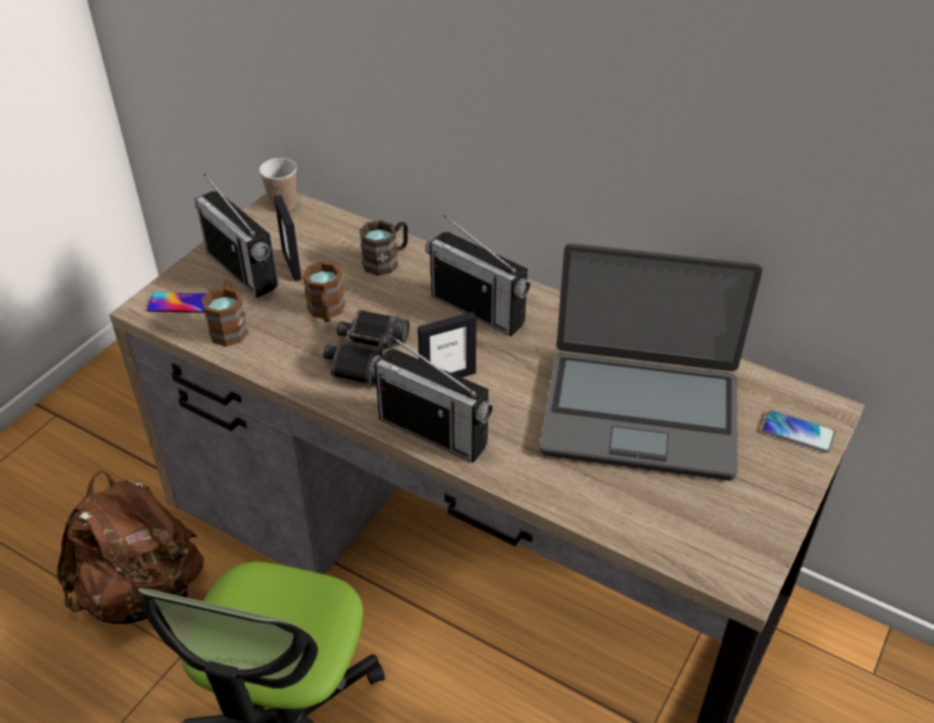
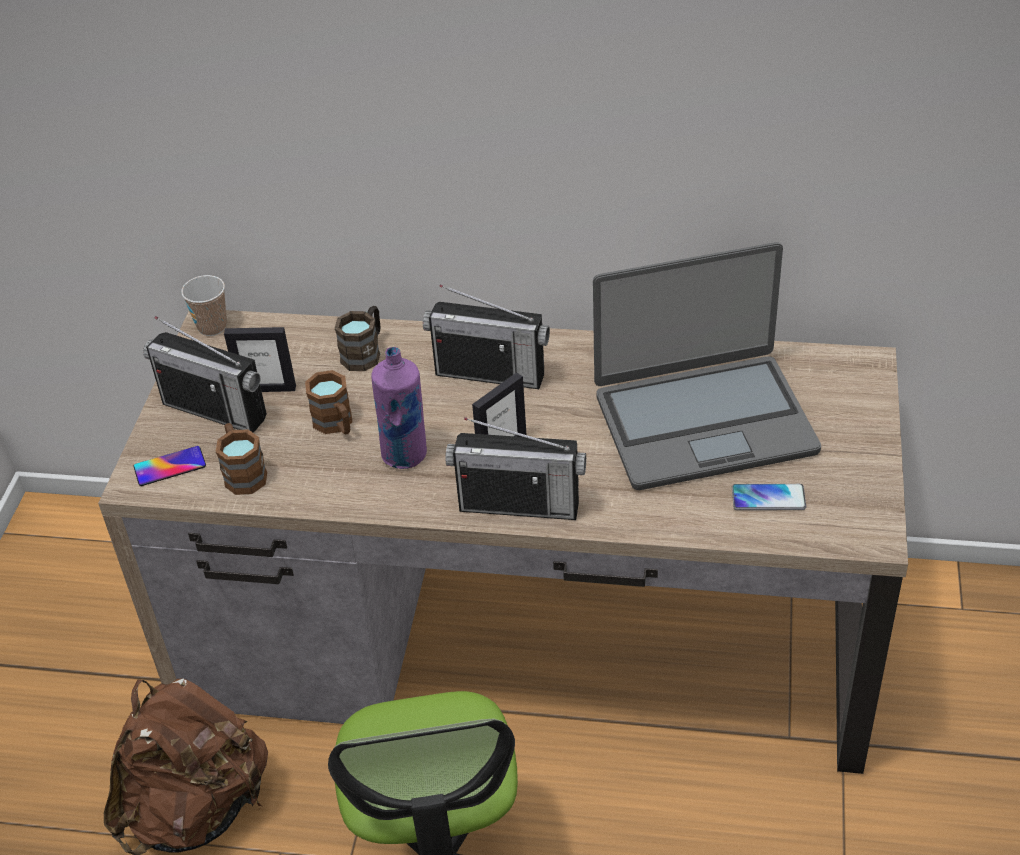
camera: 20 degrees left, 0 degrees up
picture frame [274,195,302,281] -> picture frame turned 45 degrees counterclockwise [224,327,296,392]
black binoculars [323,310,410,385] -> purple bottle [371,347,427,469]
phone [762,410,835,453] -> phone moved to [732,484,806,510]

